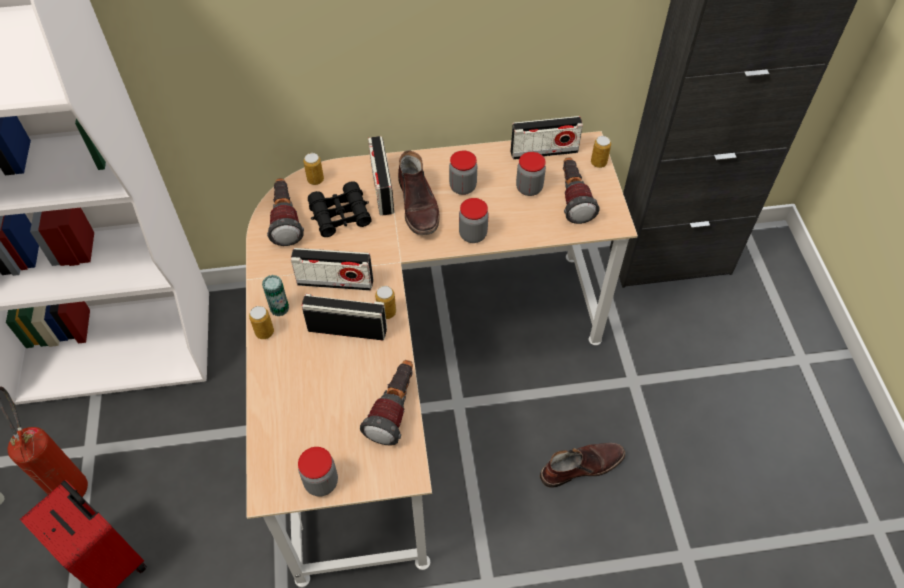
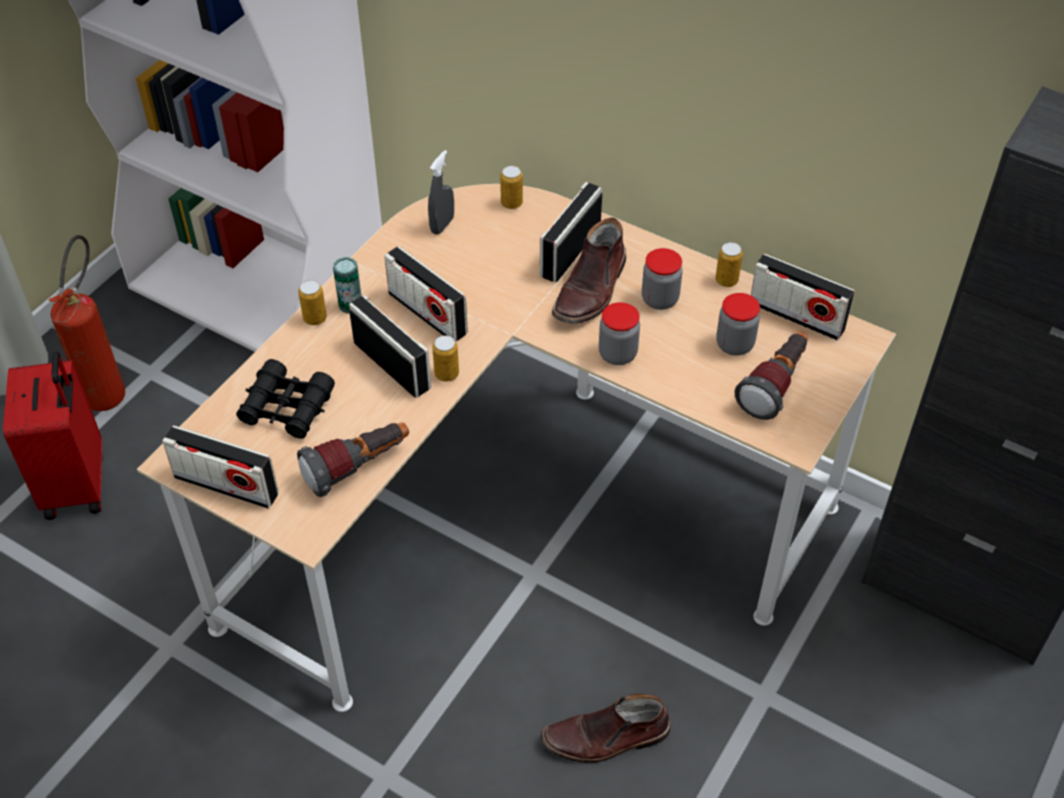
camera: 40 degrees right, 5 degrees down
flashlight [267,178,304,246] -> grey spray bottle [428,150,454,235]
jar [298,447,338,496] -> radio [162,425,279,509]
black binoculars [308,181,372,237] -> black binoculars moved to [236,359,335,439]
brown boot [540,443,625,488] -> brown boot turned 150 degrees clockwise [540,693,671,763]
can [591,136,611,168] -> can moved to [715,242,743,287]

